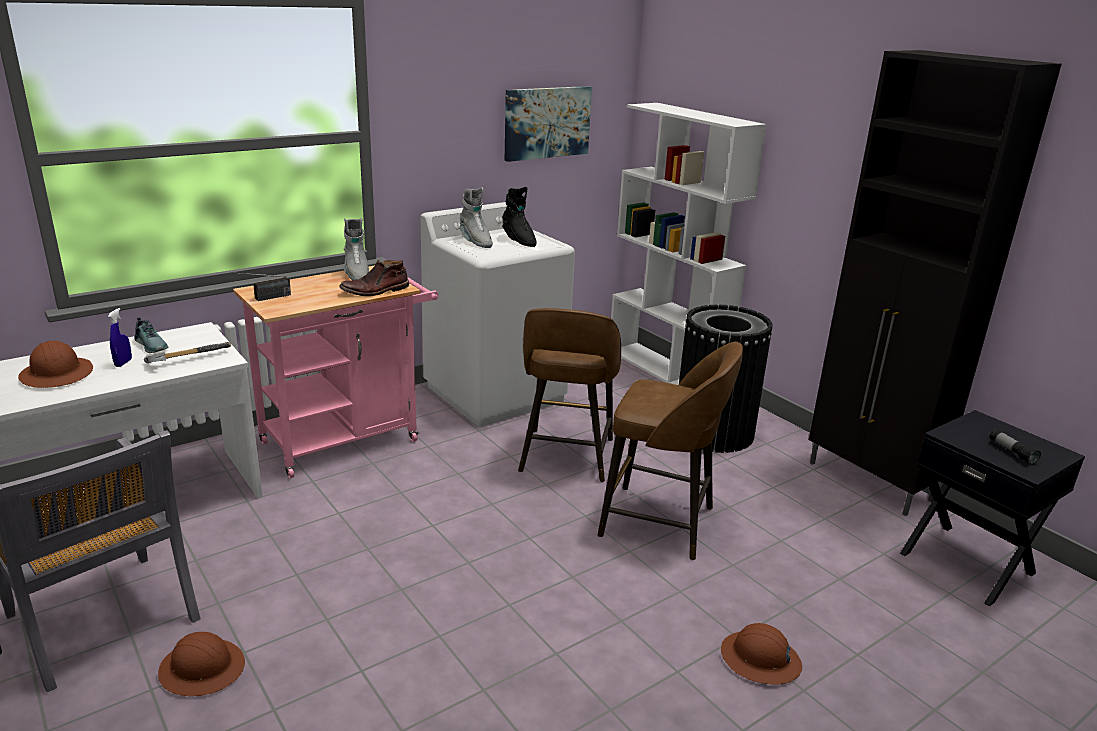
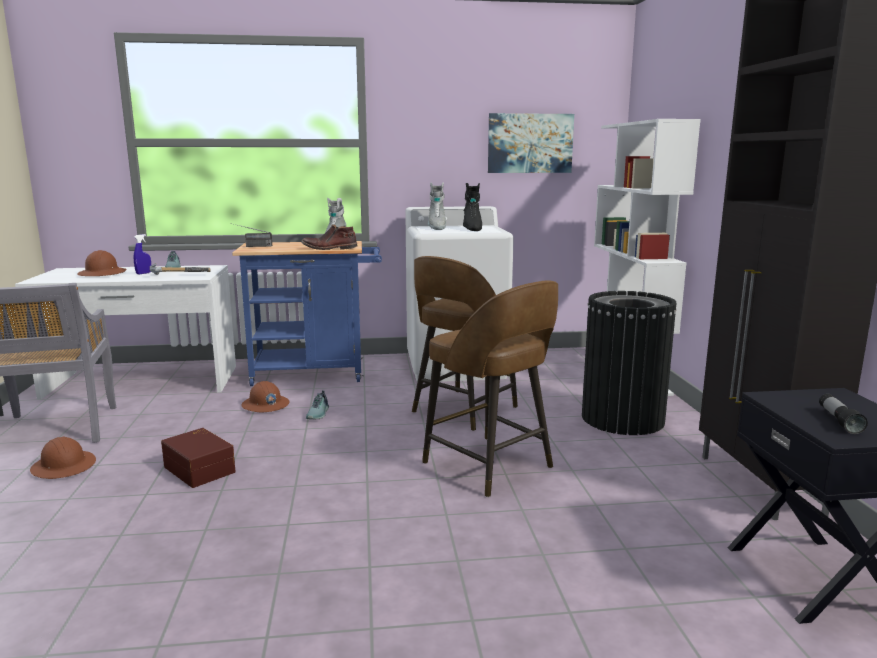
camera: 30 degrees right, 10 degrees down
pink cart [233,266,438,478] -> blue cart [232,241,382,386]
brown hard hat [721,623,802,685] -> brown hard hat moved to [241,381,290,412]
none -> brown storage box [161,428,236,488]
none -> shoe [306,390,329,420]

